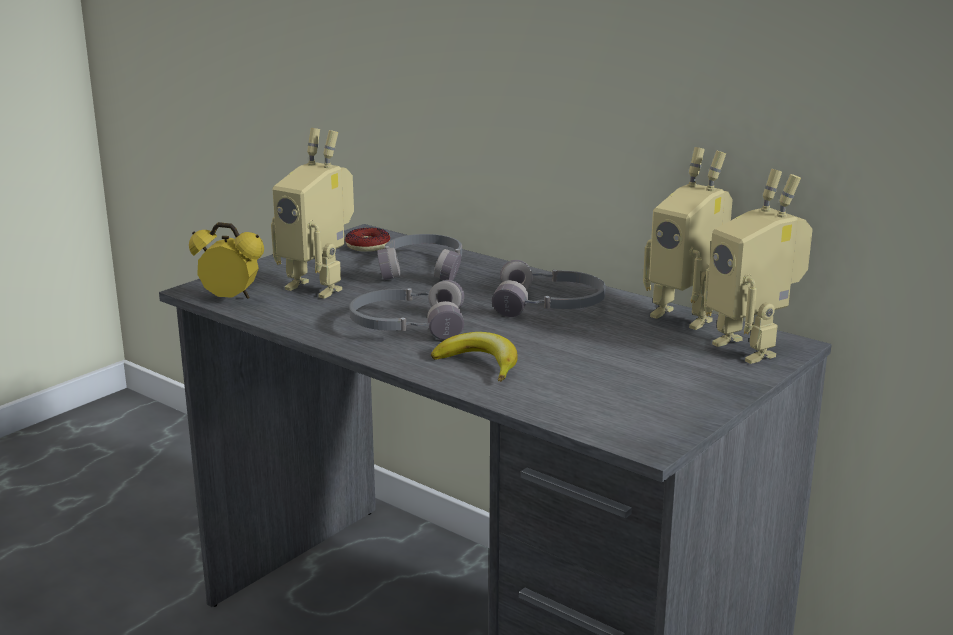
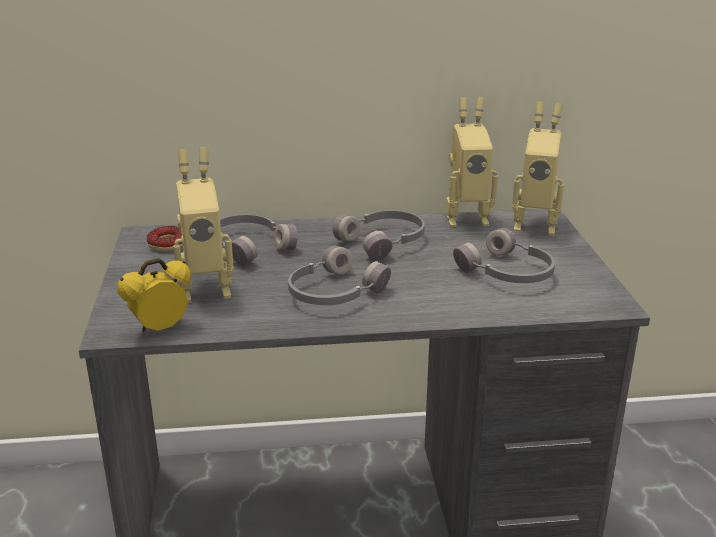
camera: 45 degrees left, 5 degrees up
banana [431,332,518,382] -> none
none -> grey headphones [453,228,555,283]

